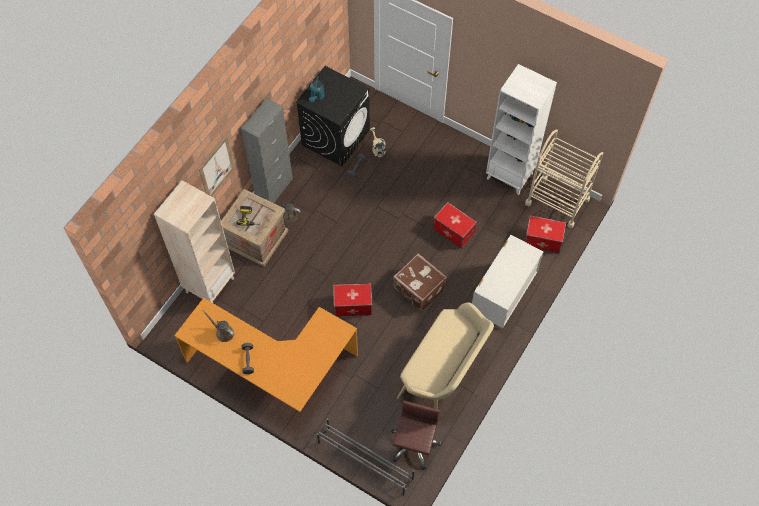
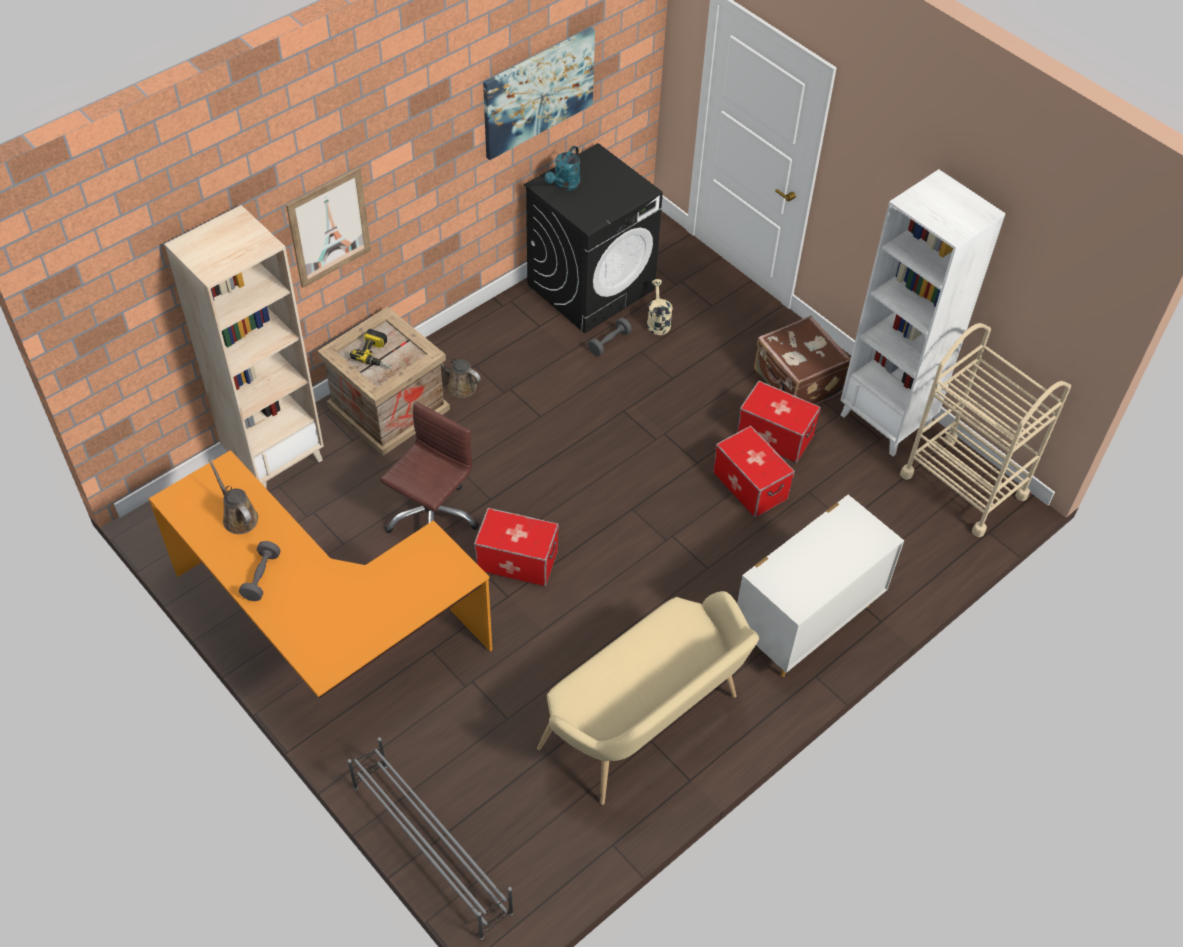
camera: 15 degrees right, 10 degrees down
grey cabinet [241,98,293,203] -> none
brown office chair [391,400,442,470] -> brown office chair moved to [380,402,479,533]
brown suitcase [393,254,447,312] -> brown suitcase moved to [754,315,850,405]
storage box [525,215,566,253] -> storage box moved to [737,381,821,463]
none -> picture [483,27,595,160]

